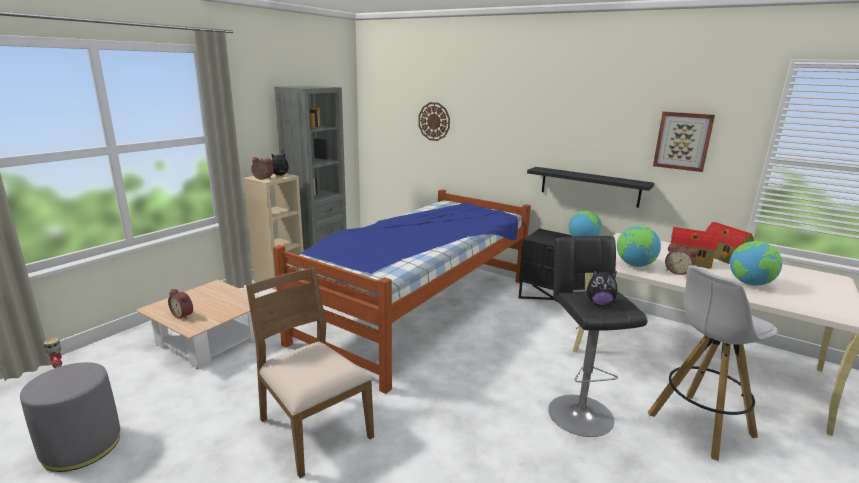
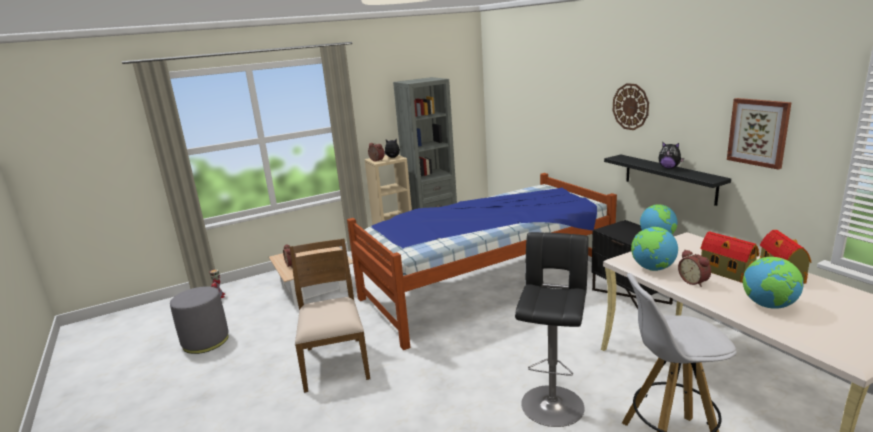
camera: 30 degrees right, 0 degrees up
wall clock [418,102,450,141] -> wall clock moved to [613,83,649,130]
plush toy [587,270,618,305] -> plush toy moved to [658,142,684,169]

